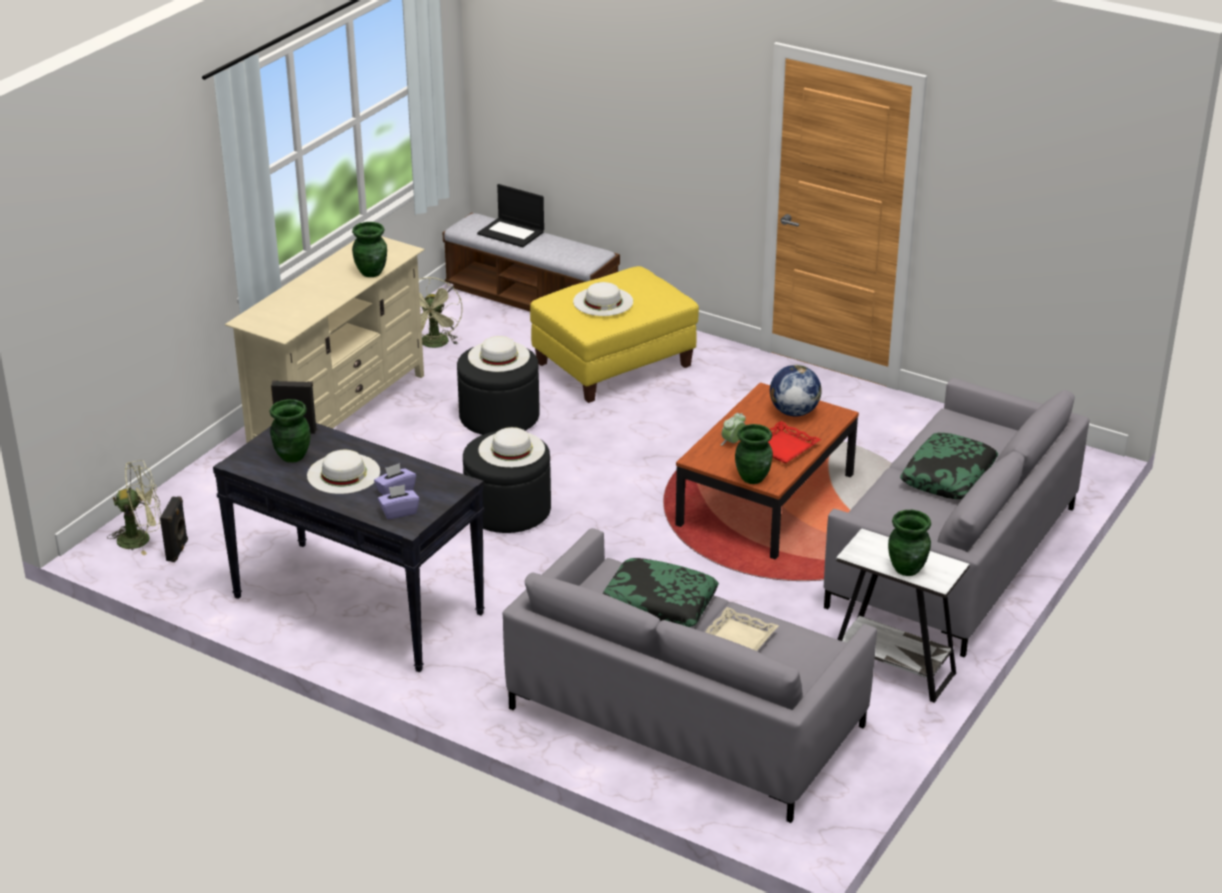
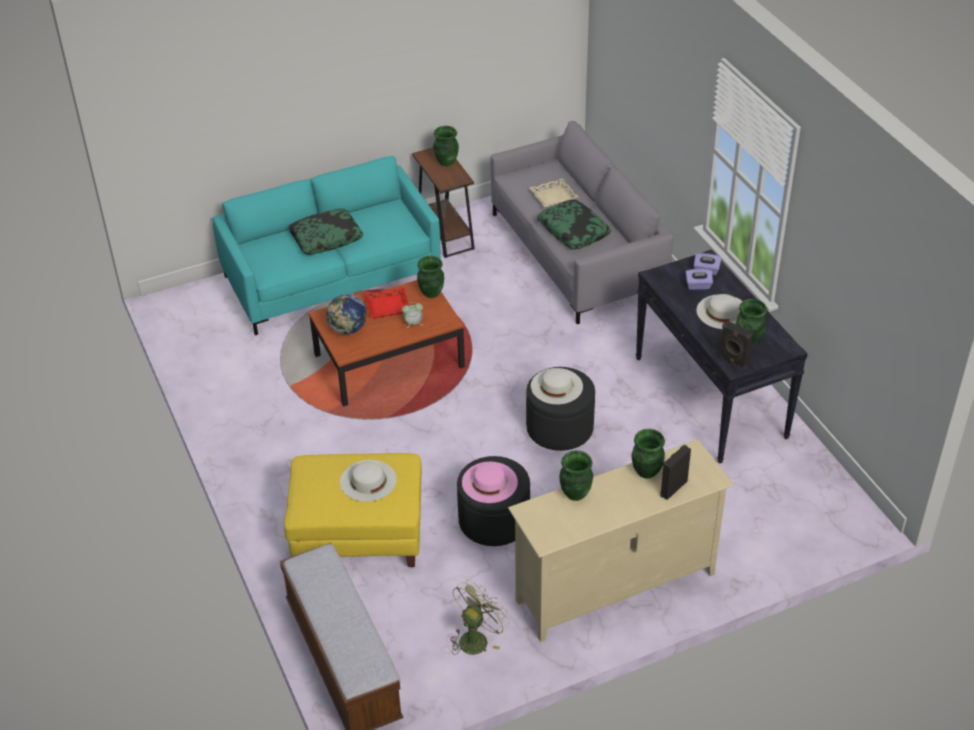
camera: 145 degrees left, 10 degrees up
green fan [107,460,161,555] -> none
black speaker [160,496,188,562] -> black speaker moved to [660,445,691,500]
white hat [468,336,530,372] -> pink hat [462,462,518,503]
laptop [477,184,544,247] -> none
grey sofa [824,378,1089,657] -> turquoise sofa [212,156,441,335]
white side table [836,528,970,703] -> brown side table [412,148,475,258]
none -> green vase [632,429,665,479]

